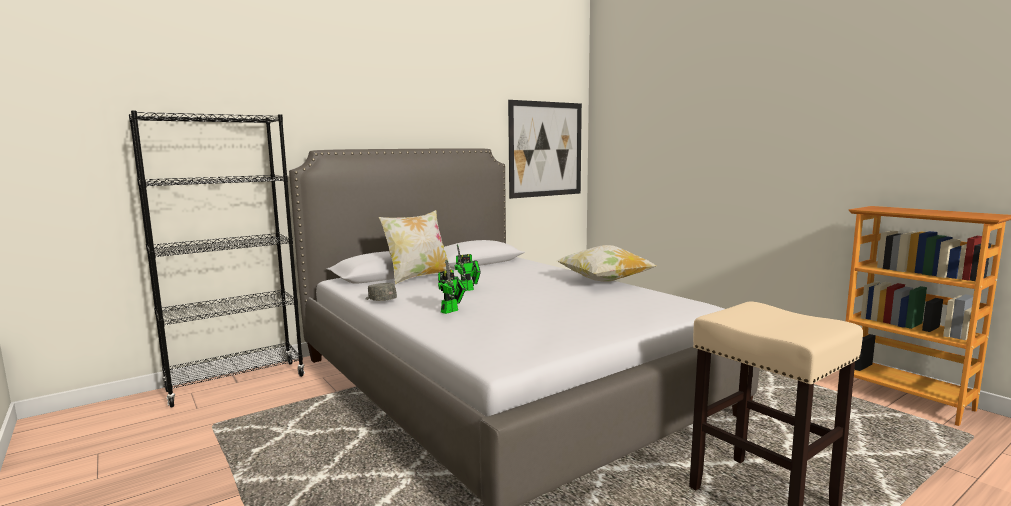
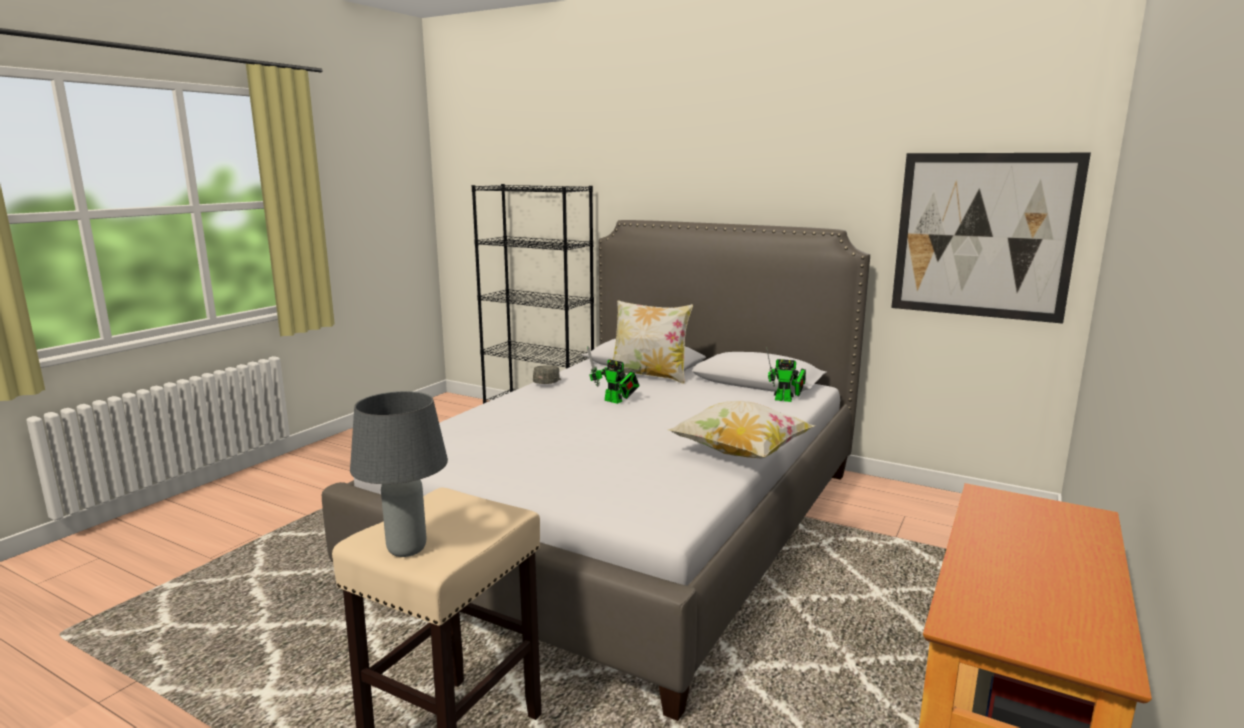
camera: 65 degrees right, 5 degrees up
toy robot [438,259,466,314] -> toy robot moved to [766,347,806,402]
none -> grey table lamp [350,391,448,557]

